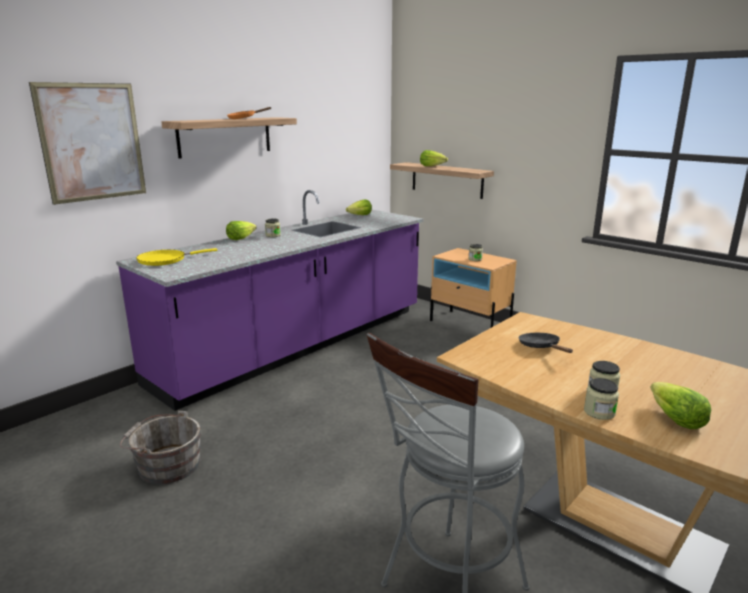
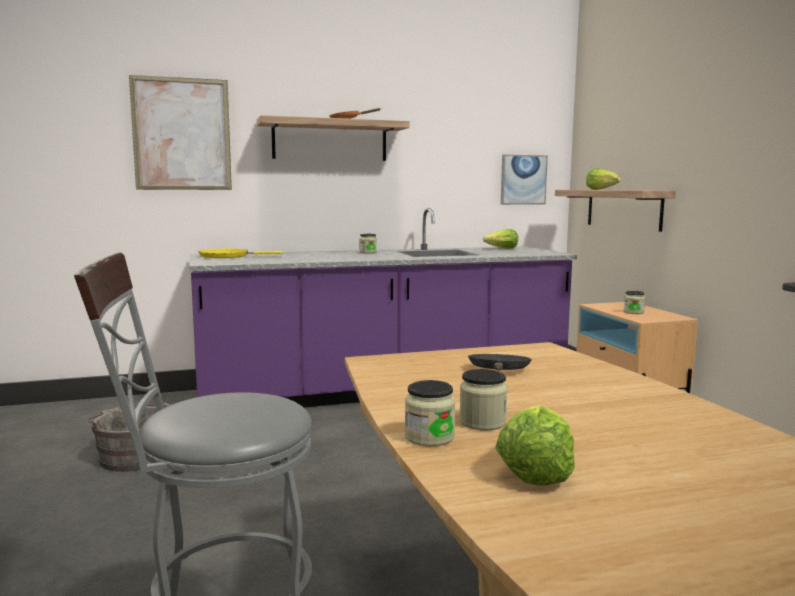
camera: 30 degrees right, 10 degrees down
lettuce [226,221,257,240] -> none
none -> picture [501,154,548,205]

